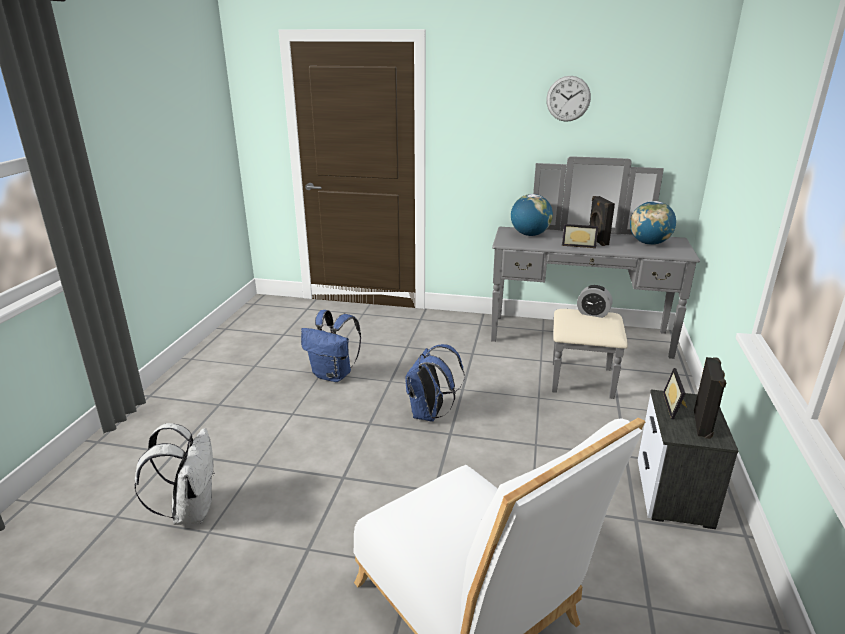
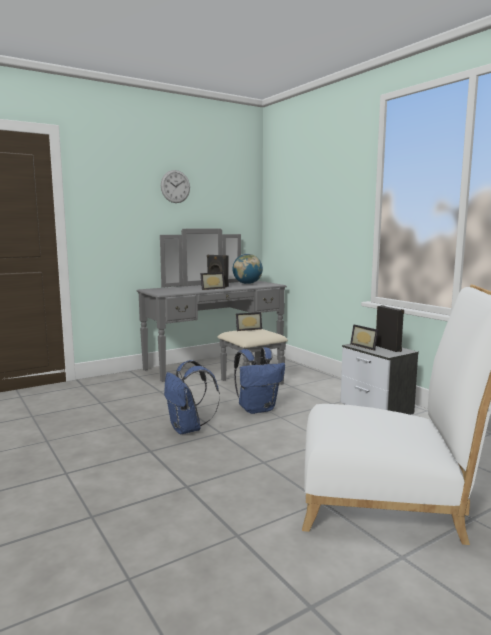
camera: 45 degrees left, 15 degrees down
white backpack [134,423,215,525] -> none
blue backpack [301,310,361,382] -> blue backpack moved to [234,347,285,414]
globe [511,194,553,236] -> none
alarm clock [577,285,612,318] -> picture frame [236,312,262,331]

